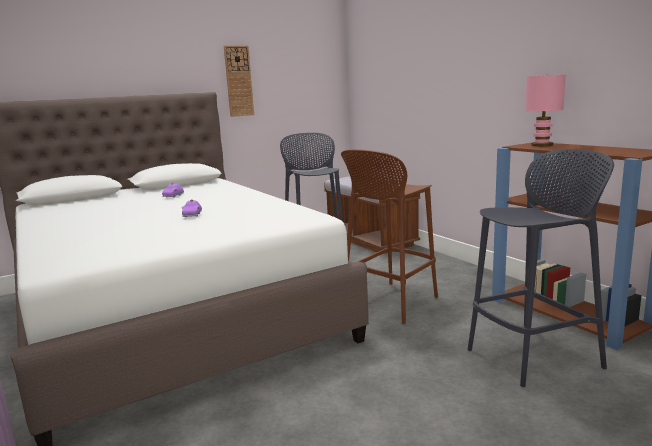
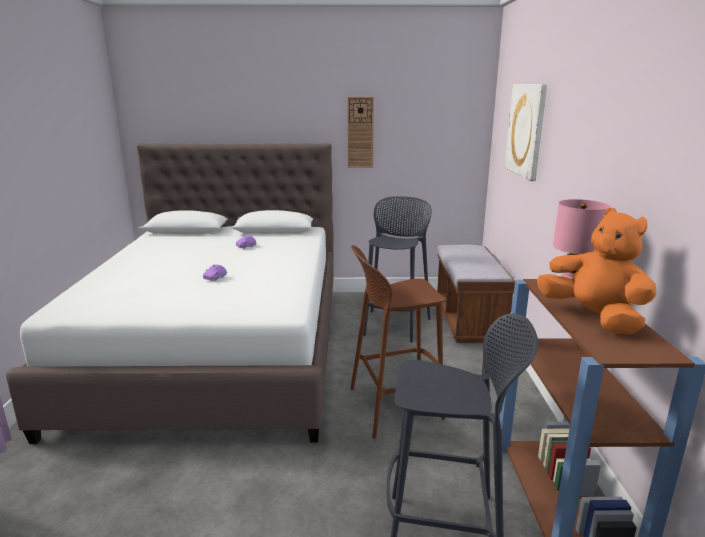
camera: 30 degrees right, 5 degrees up
none -> picture [505,84,547,181]
none -> orange plush toy [537,208,656,335]

